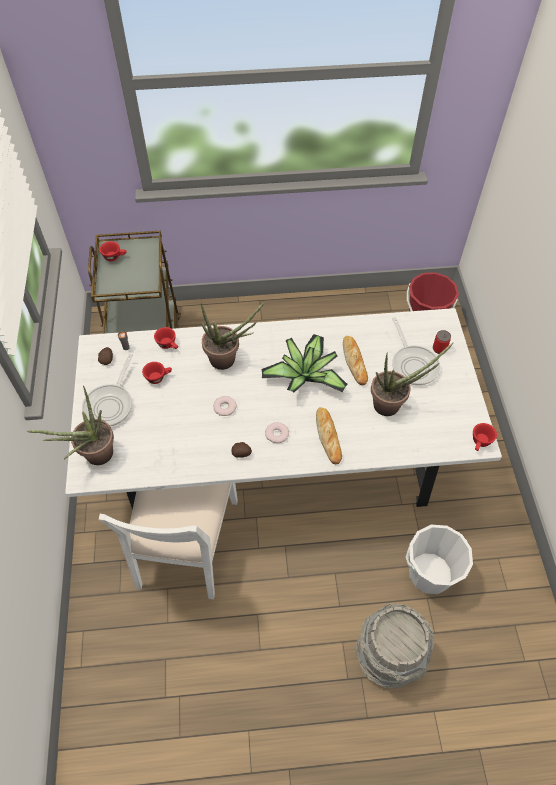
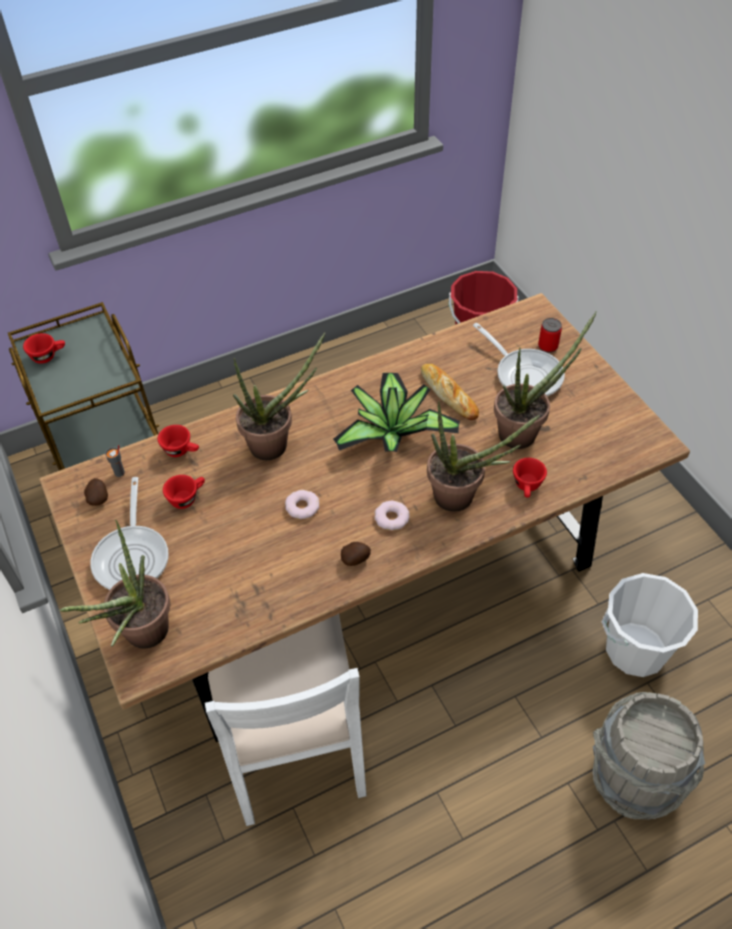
camera: 20 degrees left, 5 degrees down
white dining table [65,308,502,510] -> brown dining table [39,293,690,742]
bread [316,407,342,464] -> potted plant [427,401,540,512]
red cup [473,423,497,451] -> red cup moved to [513,458,547,498]

